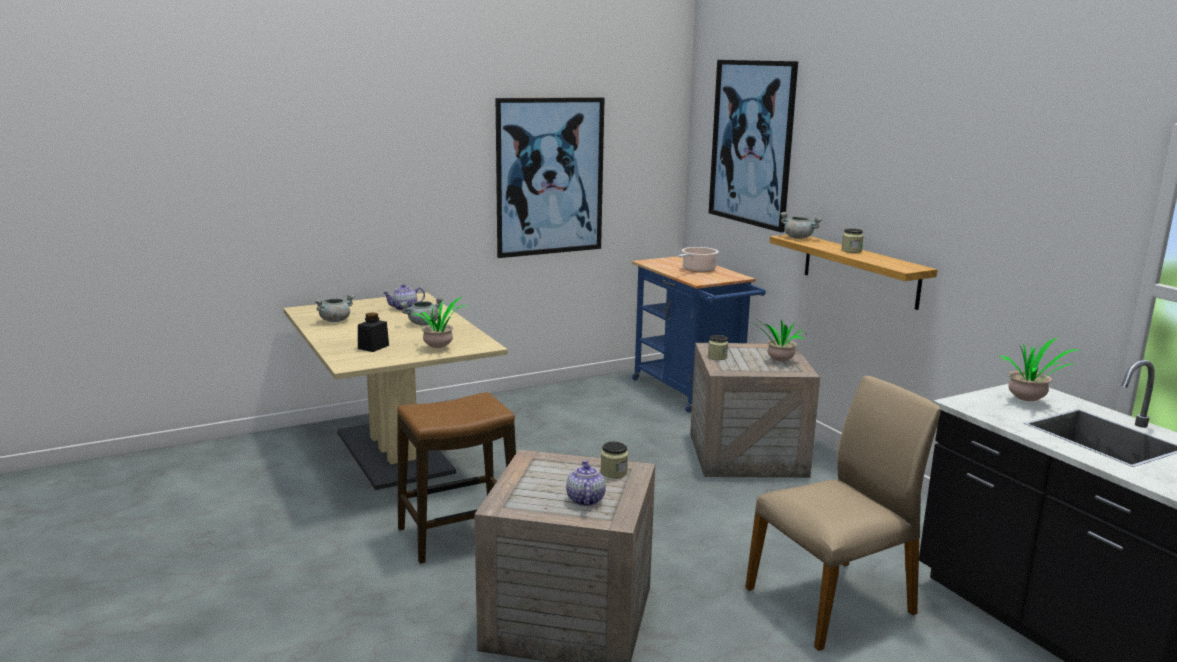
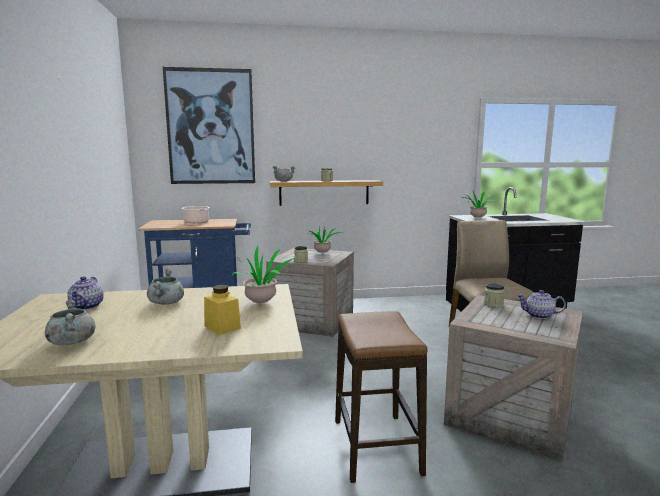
camera: 70 degrees left, 5 degrees down
black jar [358,313,389,352] -> yellow jar [204,285,241,335]
picture [496,97,605,258] -> none

